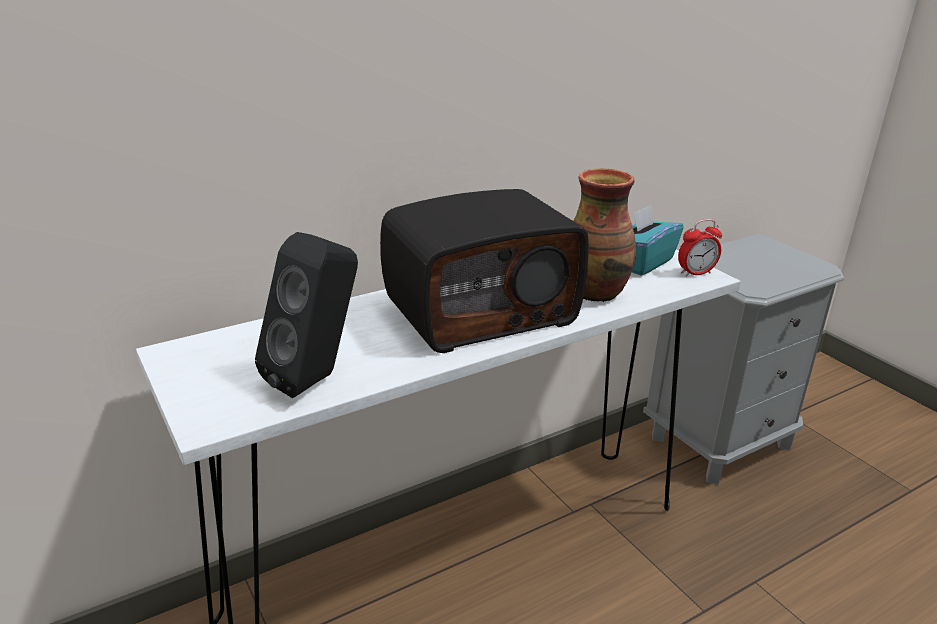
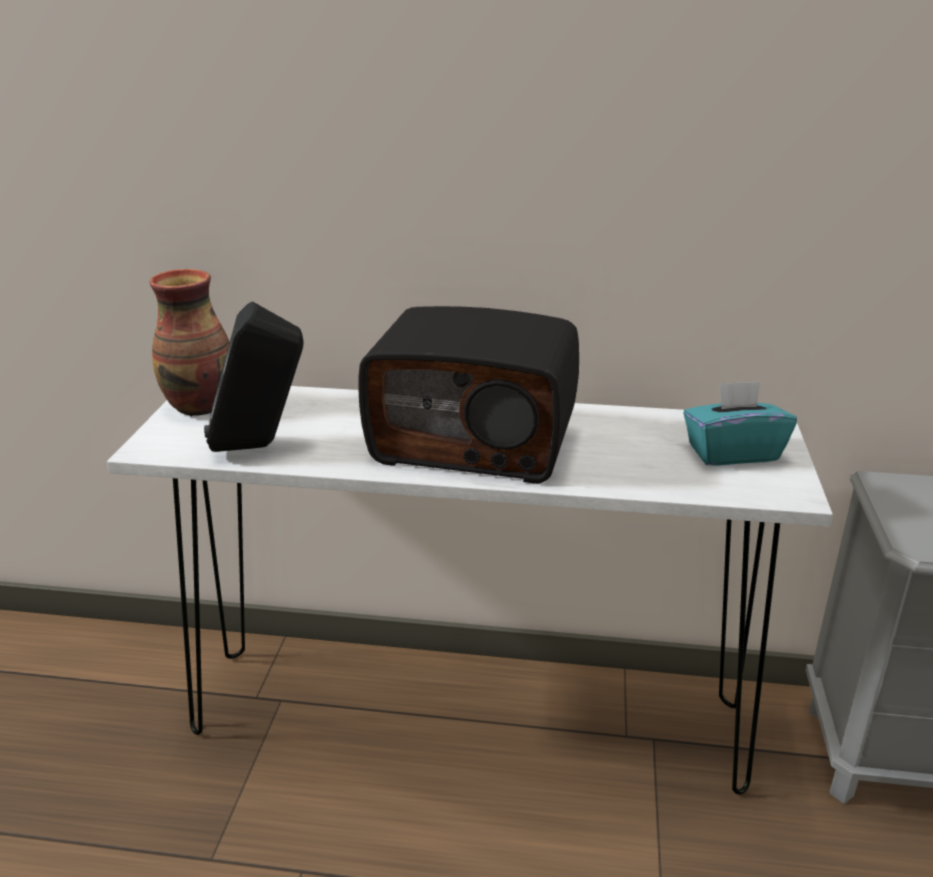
camera: 40 degrees right, 0 degrees up
vase [574,168,636,302] -> vase moved to [150,269,230,416]
alarm clock [678,219,722,277] -> none

